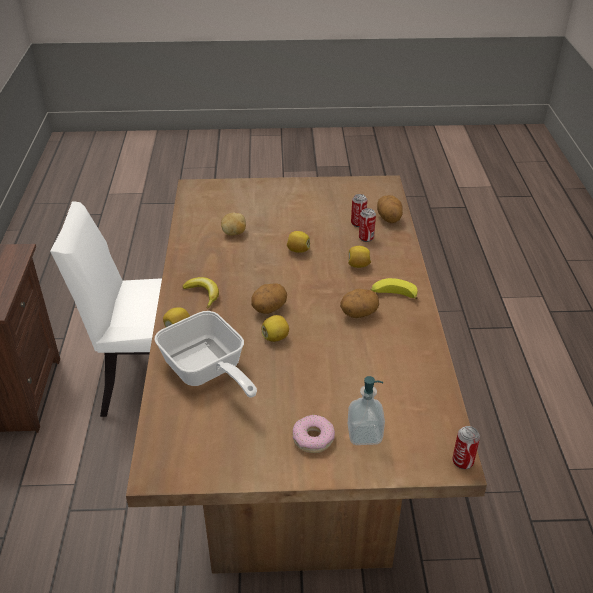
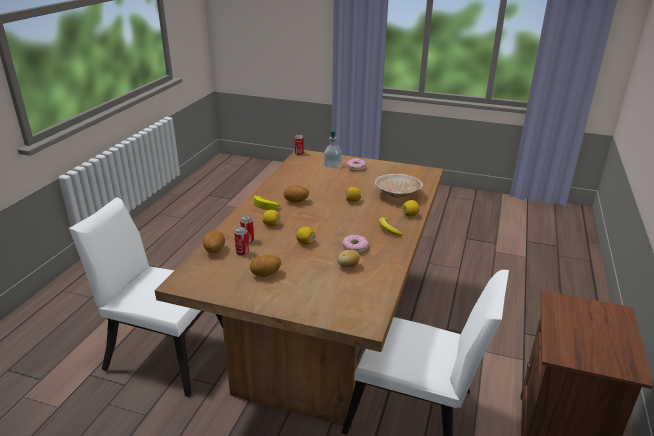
camera: 160 degrees left, 10 degrees down
frying pan [154,311,257,398] -> beige bowl [374,174,423,198]
potato [251,283,287,314] -> potato moved to [250,255,281,277]
none -> white chair [69,198,223,397]
none -> donut [342,235,368,253]

